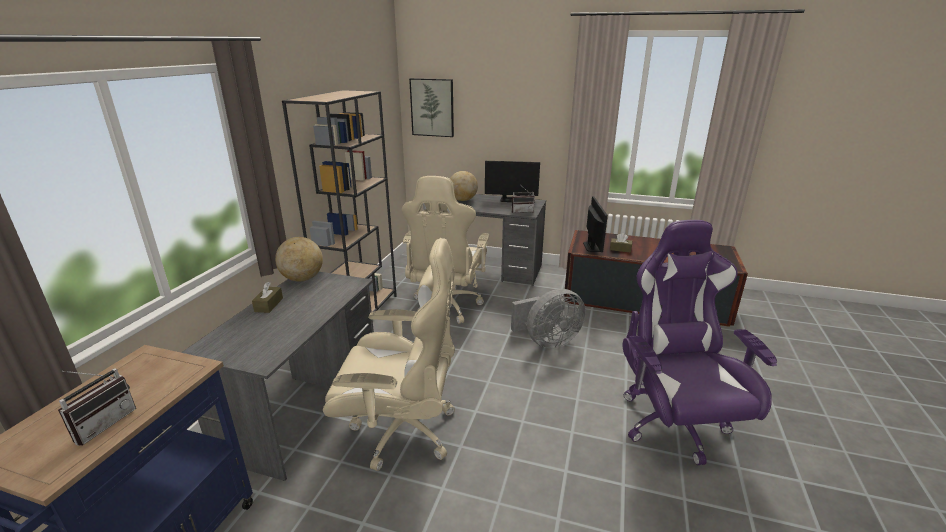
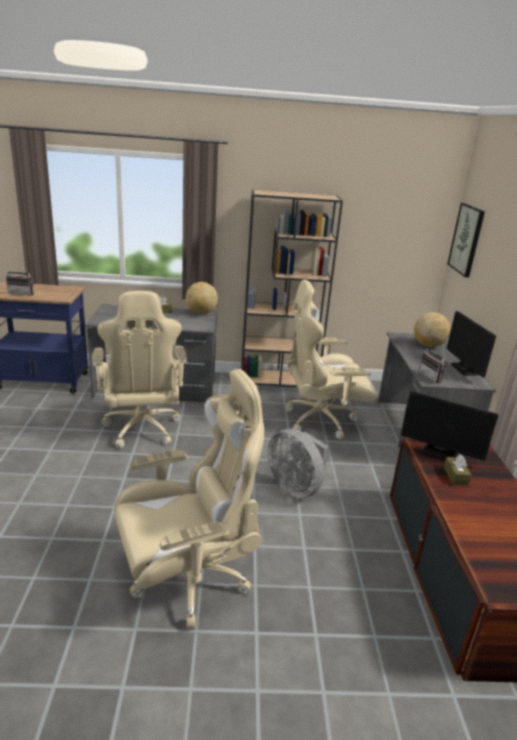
camera: 70 degrees right, 0 degrees up
monitor [583,196,608,252] -> monitor turned 45 degrees clockwise [401,391,498,461]
purple office chair [623,220,777,465] -> beige office chair [114,369,264,629]

